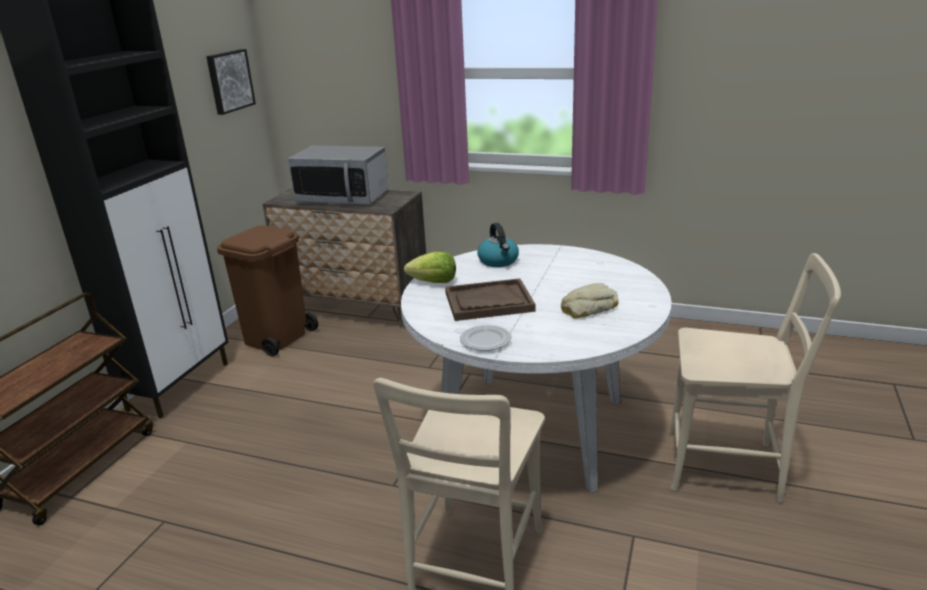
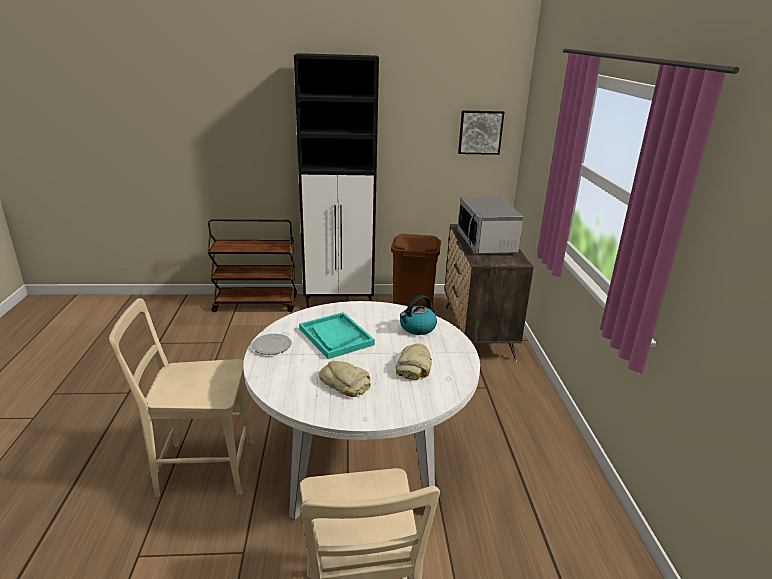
camera: 65 degrees right, 0 degrees up
lettuce [404,252,456,283] -> none
brown tray [445,278,536,321] -> turquoise tray [299,312,375,359]
none -> bread [396,343,432,380]

